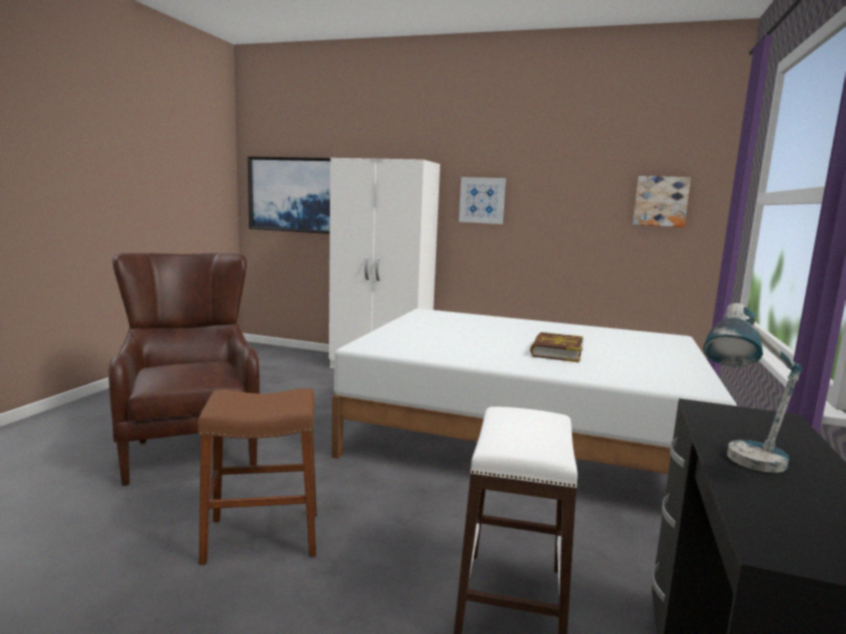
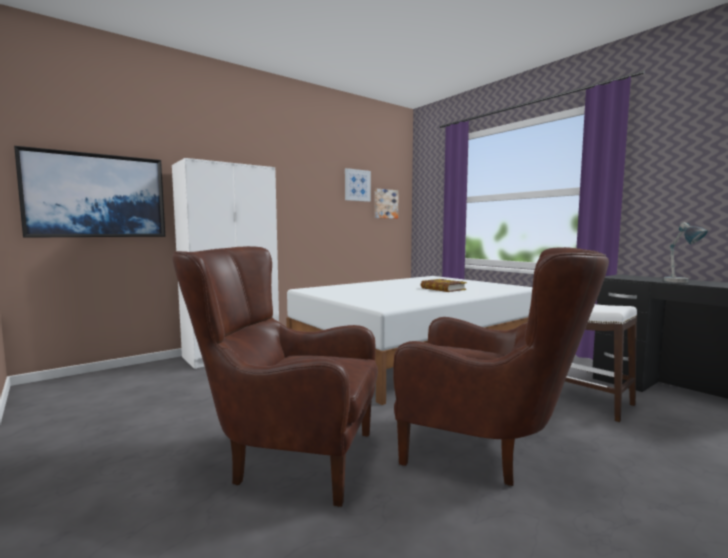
camera: 55 degrees left, 5 degrees down
brown stool [198,389,317,565] -> brown armchair [393,247,609,486]
picture [459,177,506,224] -> picture moved to [345,168,371,202]

